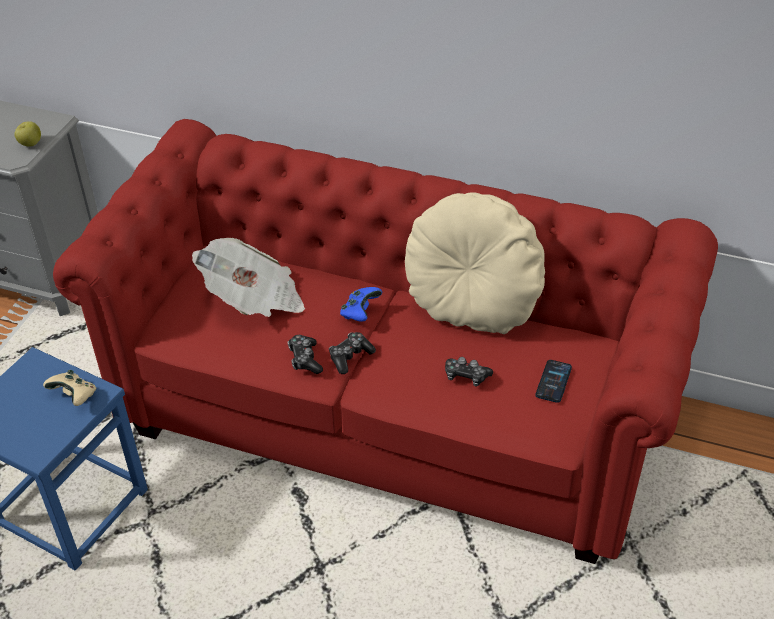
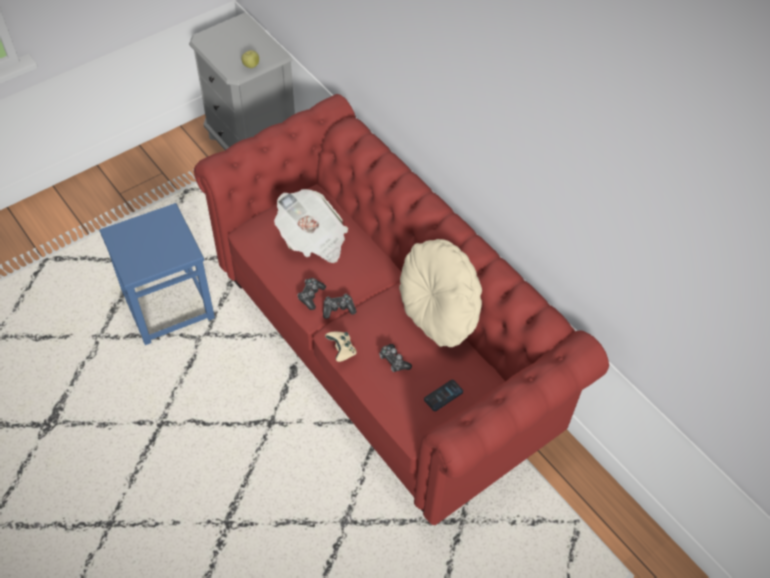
camera: 30 degrees right, 10 degrees up
beige game controller [43,370,97,406] -> beige game controller moved to [325,332,357,362]
blue game controller [340,287,382,322] -> none

